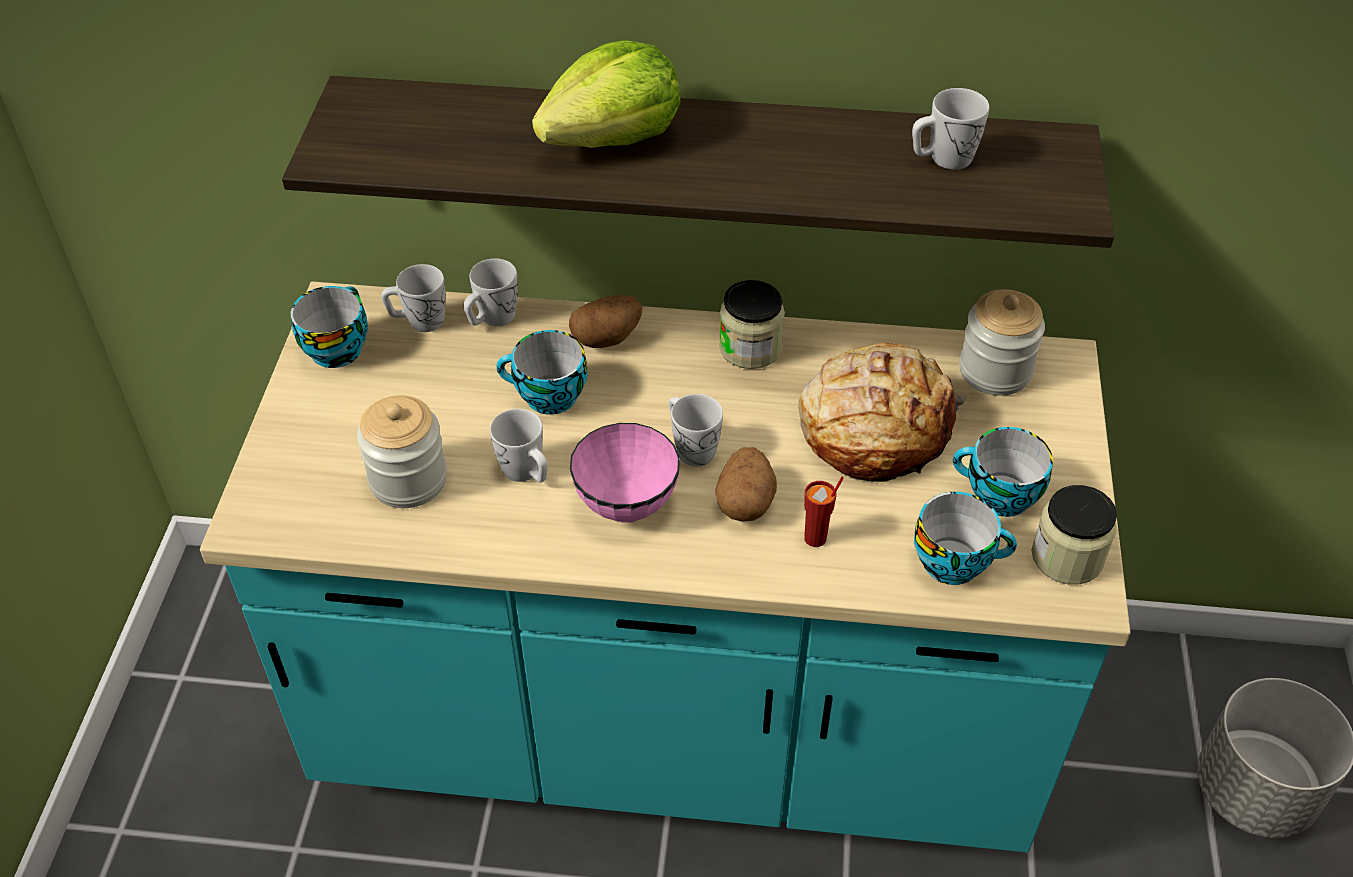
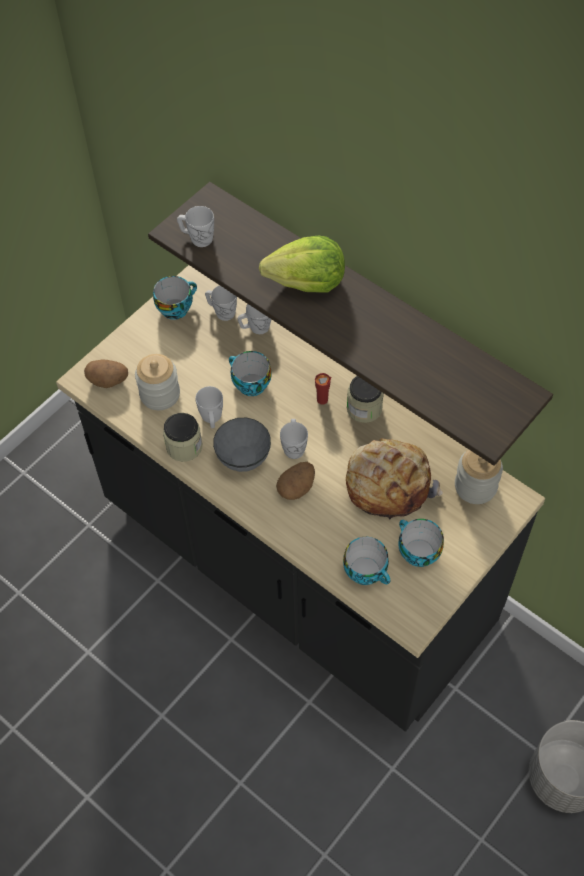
camera: 35 degrees right, 10 degrees up
turquoise counter [200,281,1131,852] -> black counter [56,265,545,732]
potato [569,295,642,348] -> potato moved to [84,359,128,388]
pink bowl [570,423,680,523] -> grey bowl [213,418,271,472]
red cup [804,477,844,547] -> red cup moved to [315,373,332,405]
white mug [912,88,989,170] -> white mug moved to [177,206,214,247]
jar [1032,485,1117,585] -> jar moved to [163,413,202,462]

